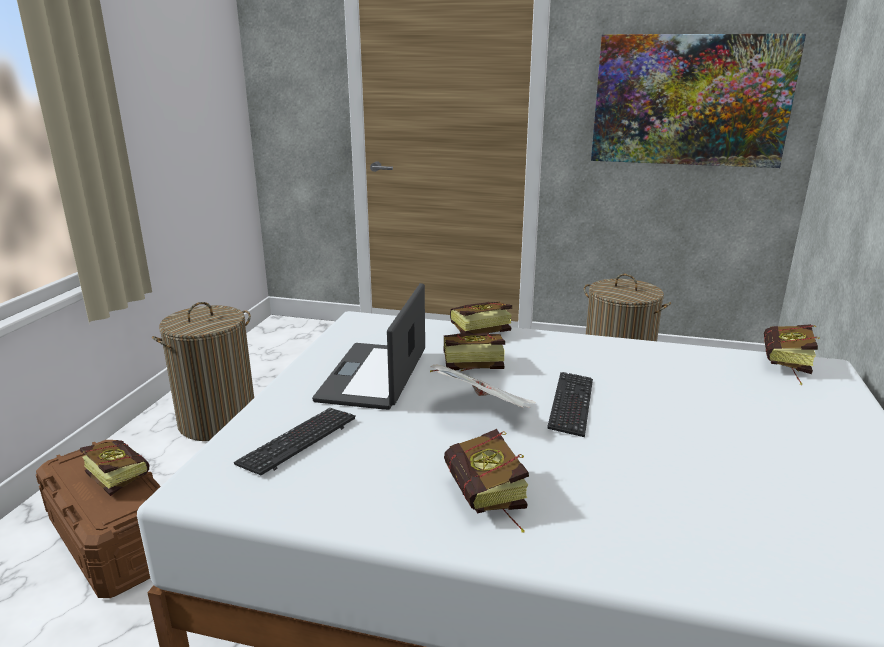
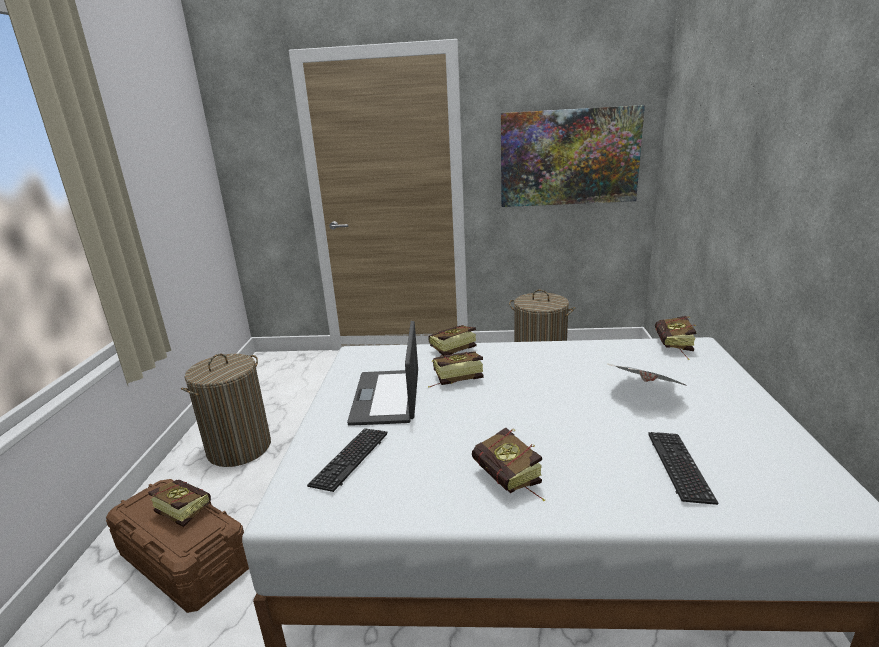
camera: 10 degrees left, 0 degrees up
newspaper [430,364,536,408] -> newspaper moved to [607,363,687,386]
keyboard [547,372,593,437] -> keyboard moved to [648,432,718,505]

